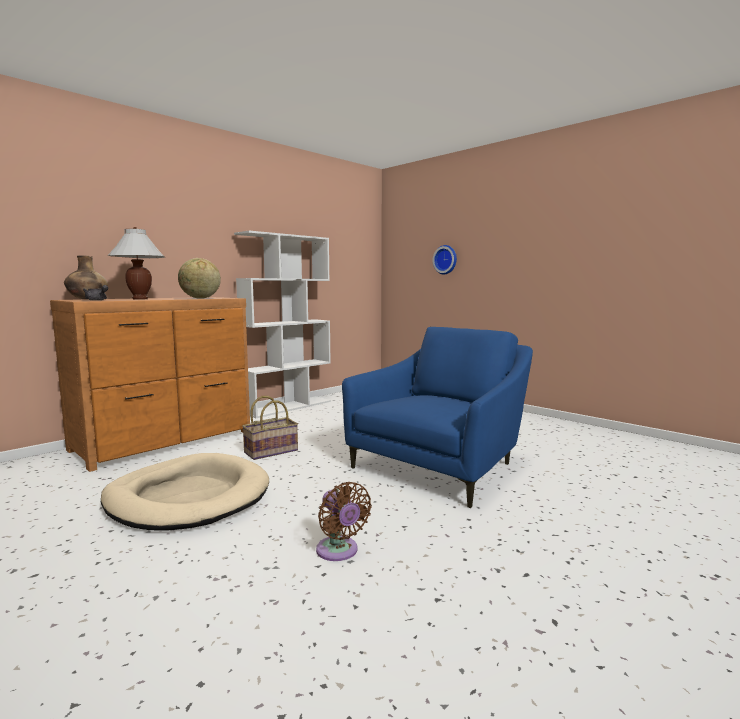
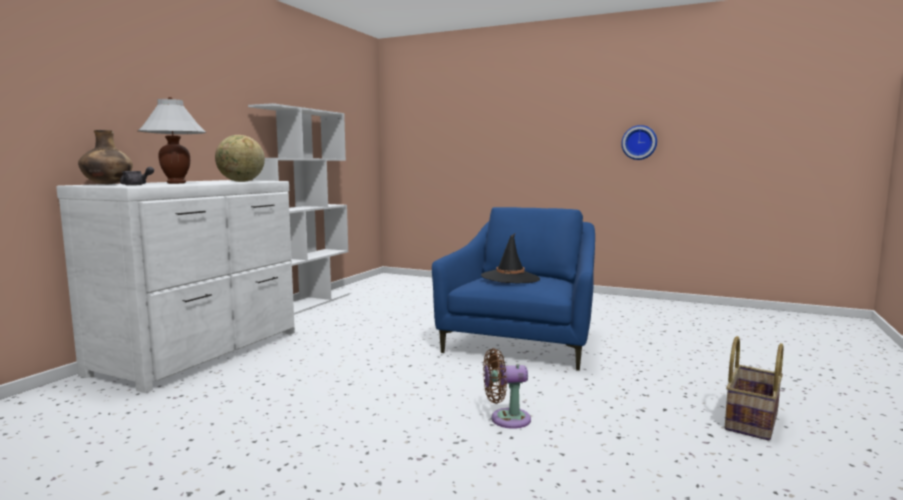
camera: 20 degrees left, 0 degrees up
brown dresser [50,297,250,472] -> white dresser [56,180,295,393]
beige dog bed [101,453,269,531] -> none
basket [242,396,298,460] -> basket moved to [725,336,783,441]
brown fan [316,482,372,561] -> brown fan turned 135 degrees clockwise [483,348,531,429]
wall clock [432,245,457,274] -> wall clock moved to [621,125,657,160]
none -> black hat [481,234,540,284]

